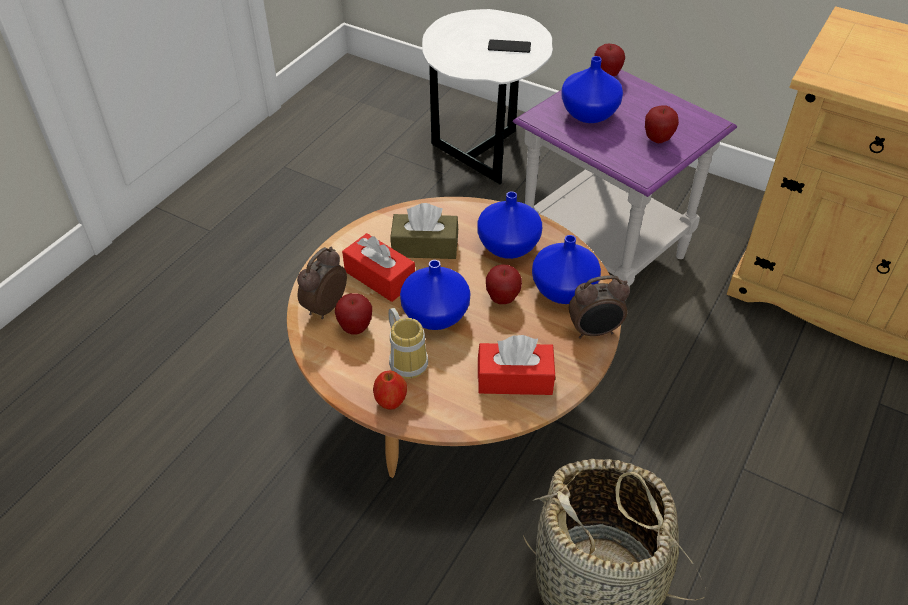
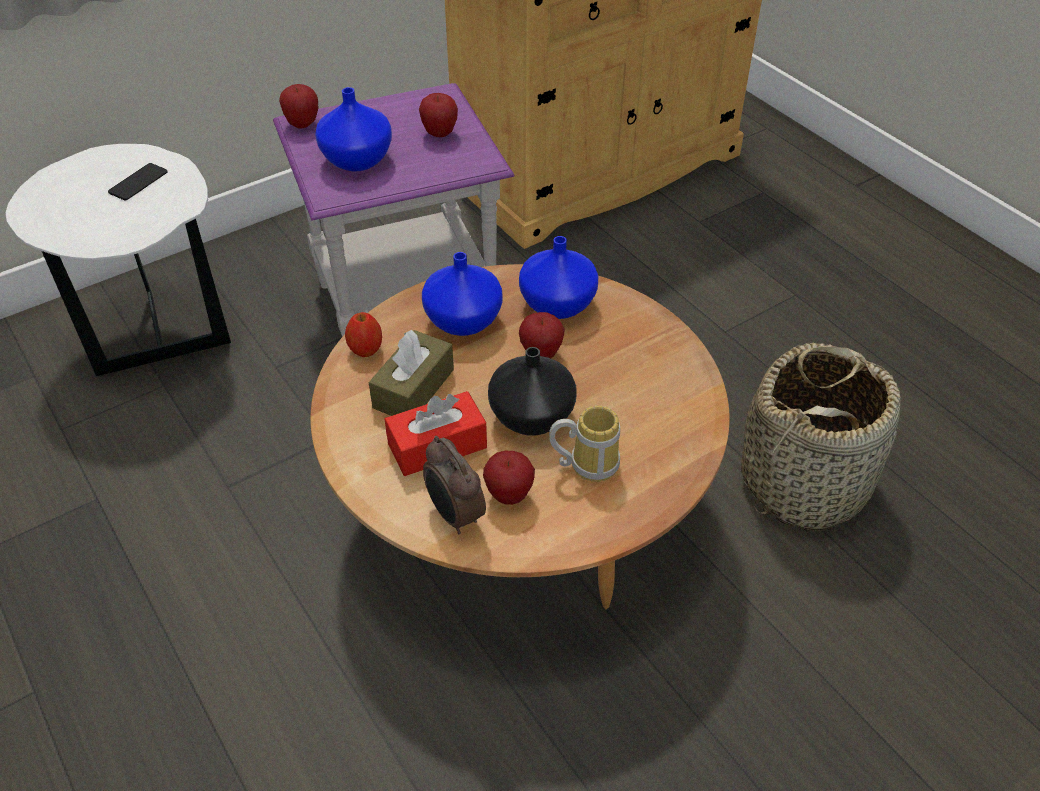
camera: 65 degrees left, 0 degrees up
apple [373,371,407,410] -> apple moved to [345,312,382,357]
blue vase [400,260,470,330] -> black vase [488,347,577,435]
red tissue box [478,335,555,395] -> none
alarm clock [569,275,630,339] -> none

